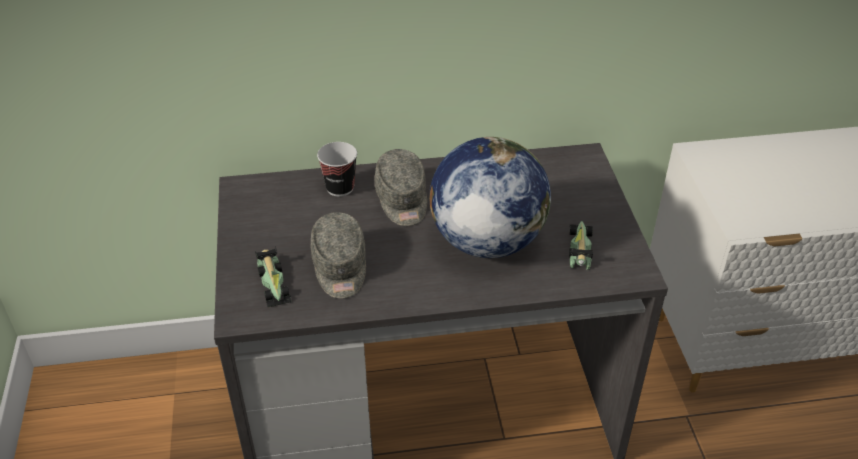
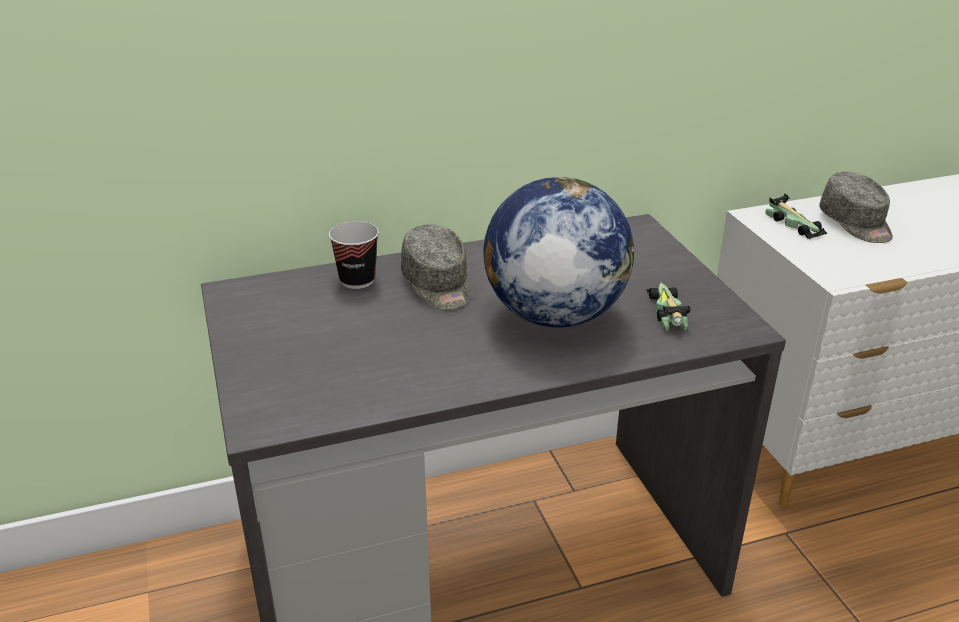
camera: 10 degrees left, 10 degrees down
toy car [255,247,292,307] -> toy car moved to [765,193,827,239]
grey cap [310,212,366,299] -> grey cap moved to [819,172,893,243]

